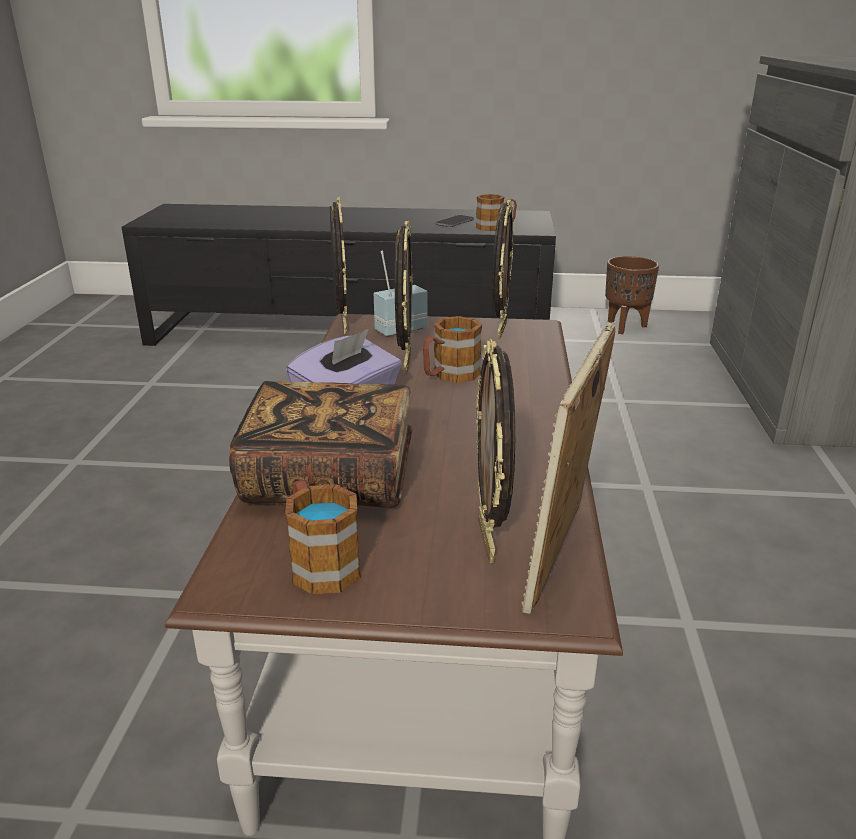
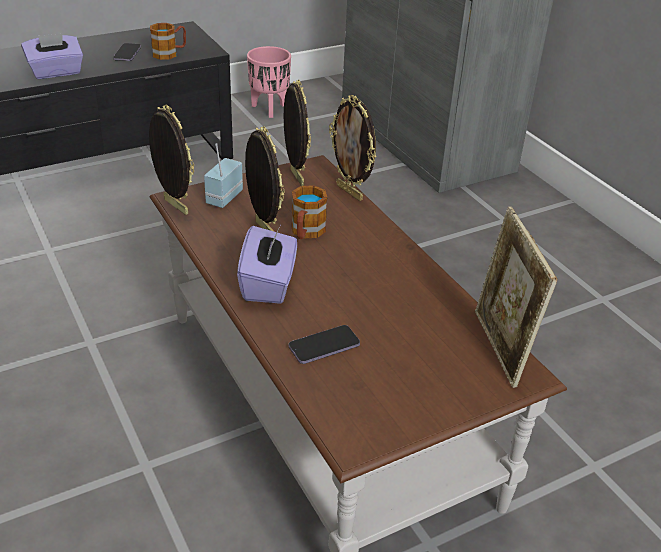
camera: 35 degrees left, 10 degrees up
book [229,381,412,508] -> phone [289,325,360,364]
mug [285,480,361,595] -> none
picture frame [476,339,515,563] -> picture frame moved to [329,95,376,201]
brown planter [605,256,659,334] -> pink planter [247,46,291,118]
none -> purple tissue box [21,33,83,79]

